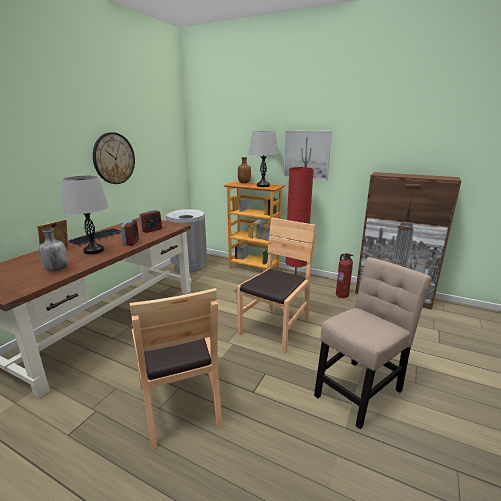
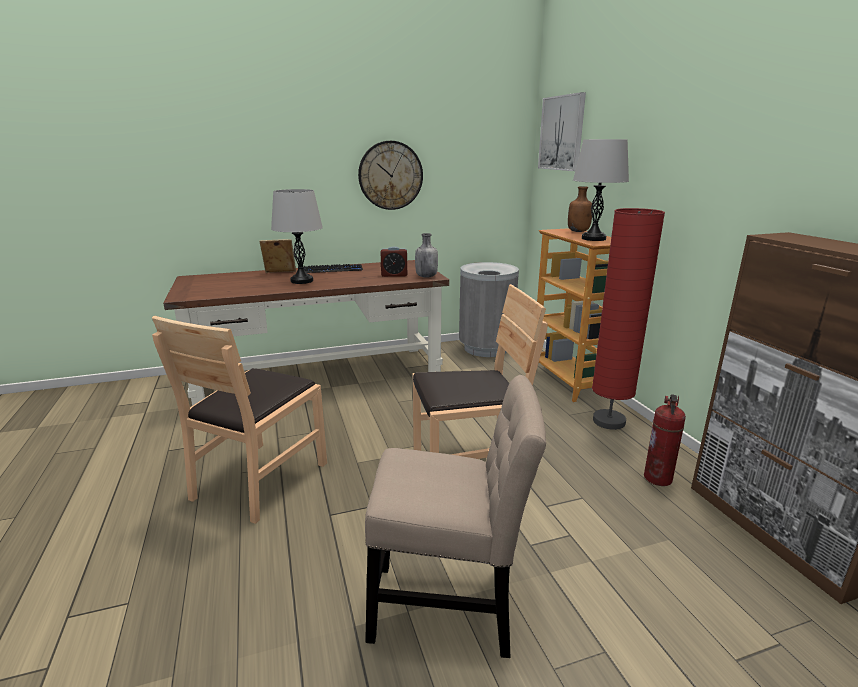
camera: 45 degrees right, 0 degrees up
grey bottle [39,229,68,272] -> grey bottle moved to [415,233,438,278]
alarm clock [121,220,139,246] -> none
picture [283,130,332,180] -> picture moved to [538,92,586,171]

